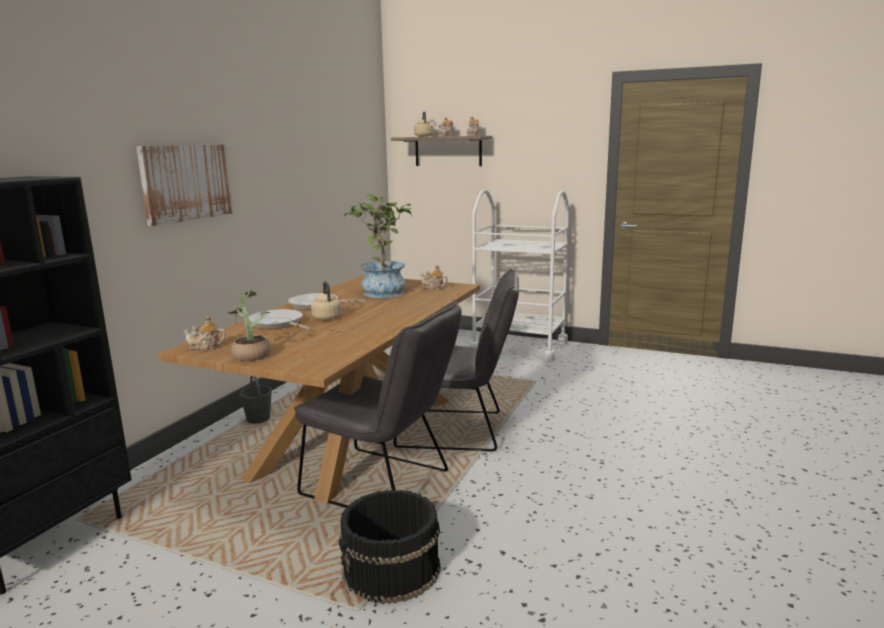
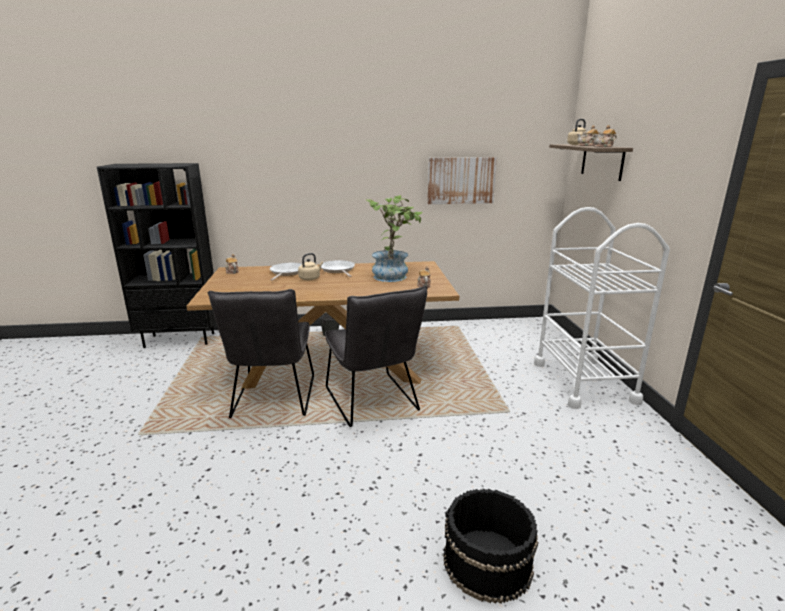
camera: 60 degrees right, 5 degrees up
picture [136,144,233,226] -> picture moved to [428,157,497,204]
potted plant [228,287,271,361] -> none
black bucket [339,490,441,604] -> black bucket moved to [443,489,538,604]

